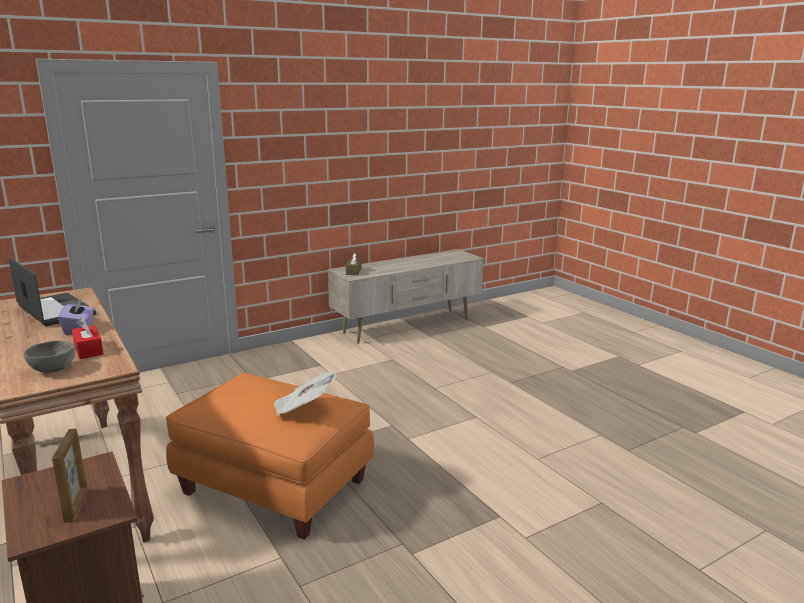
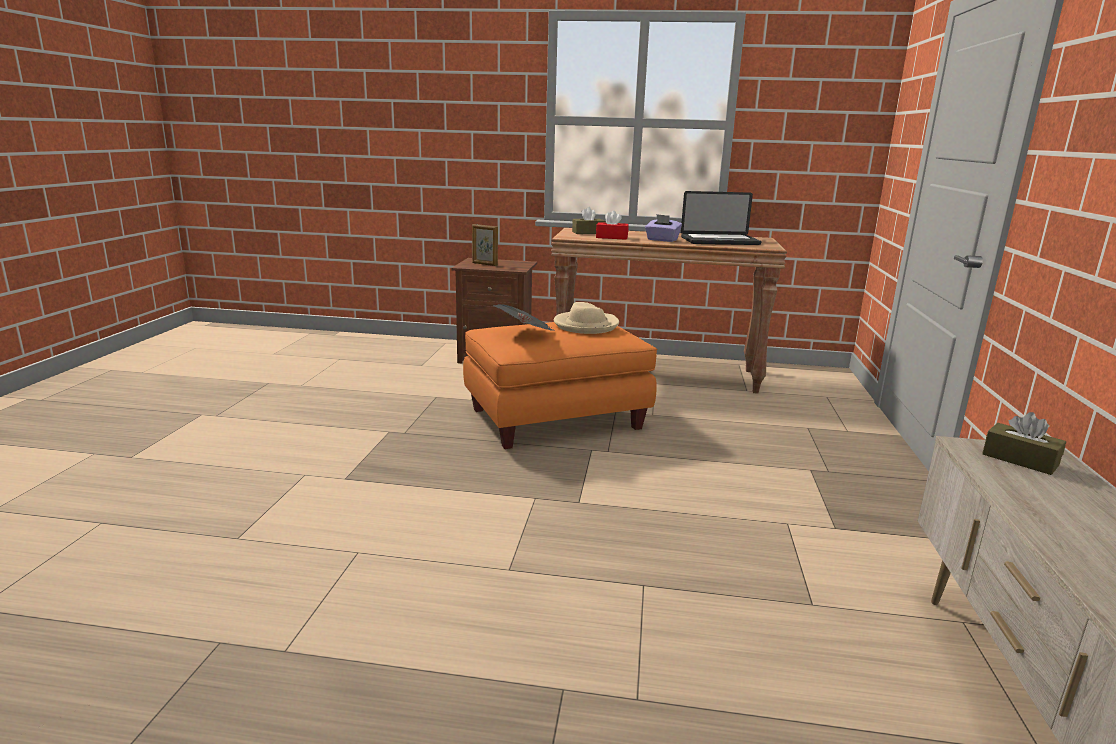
camera: 130 degrees right, 0 degrees up
grey bowl [24,341,75,373] -> brown tissue box [572,207,605,234]
none -> beige hat [554,302,619,334]

